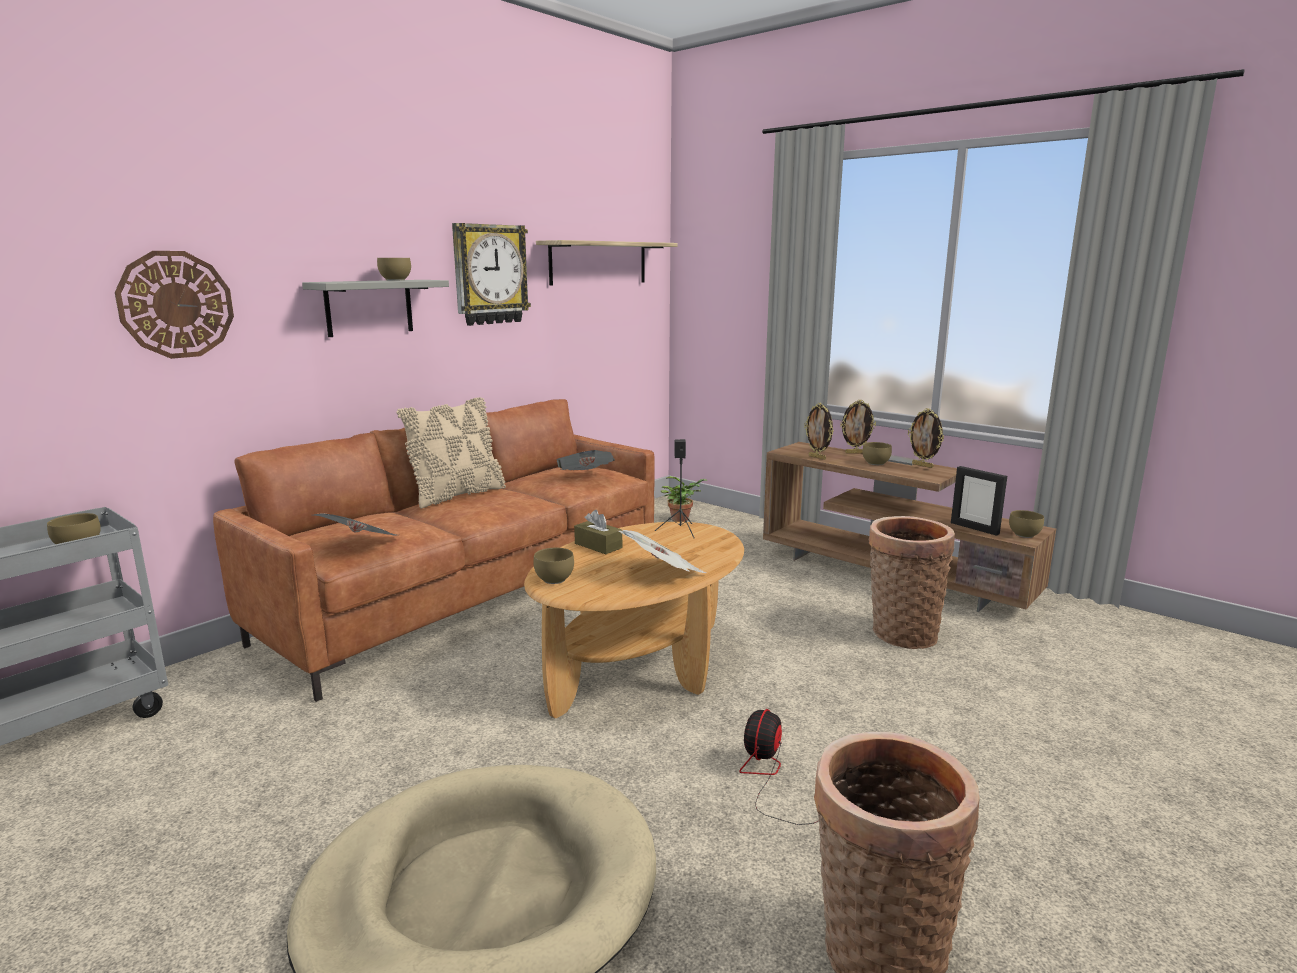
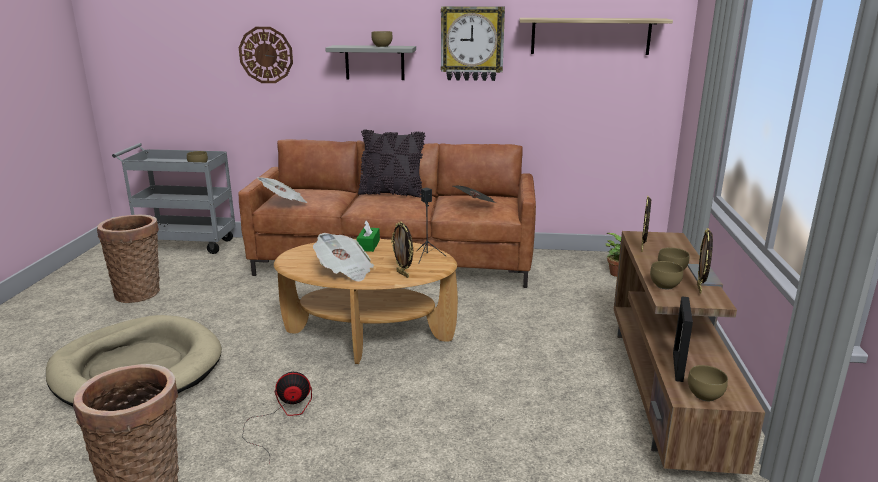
camera: 55 degrees right, 5 degrees up
beige pillow [396,397,506,509] -> black pillow [358,129,425,198]
brown bowl [534,548,574,584] -> brown bowl moved to [650,261,683,289]
brown tissue box [574,510,622,554] -> green tissue box [356,221,380,252]
picture frame [840,400,876,454] -> picture frame moved to [391,221,413,278]
basket [869,516,955,649] -> basket moved to [97,215,160,303]

